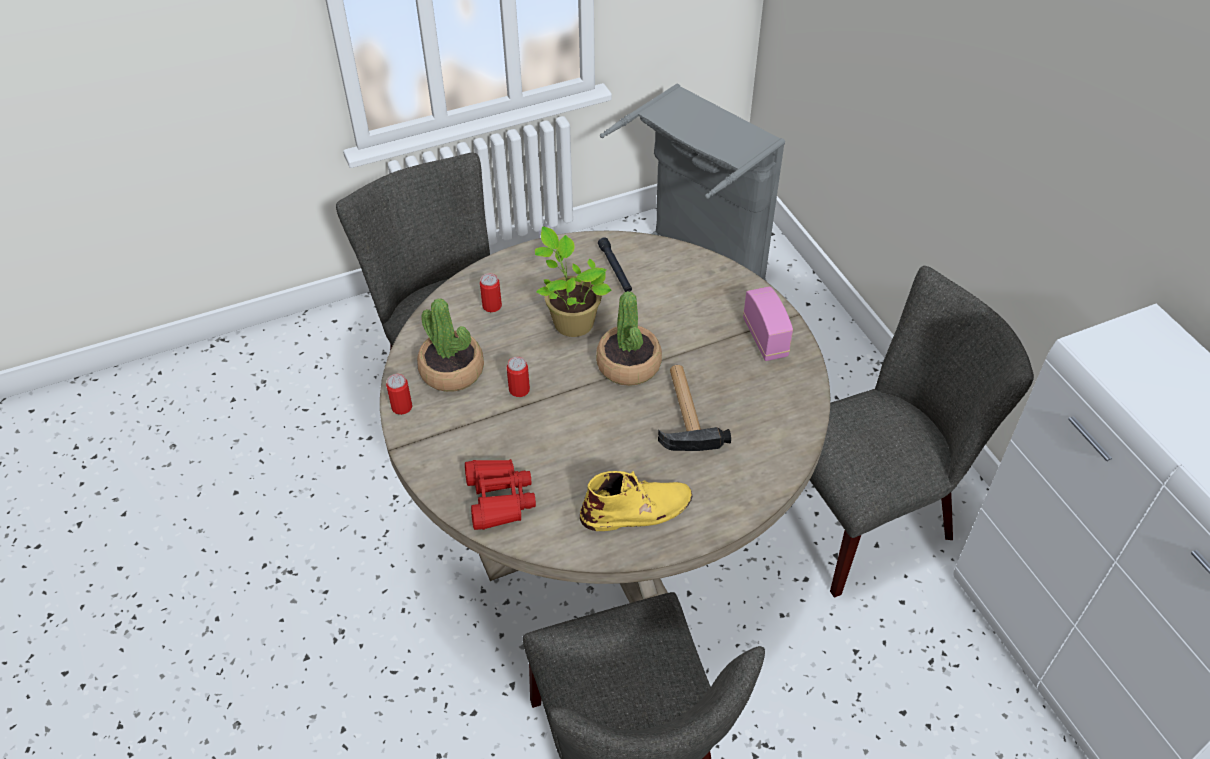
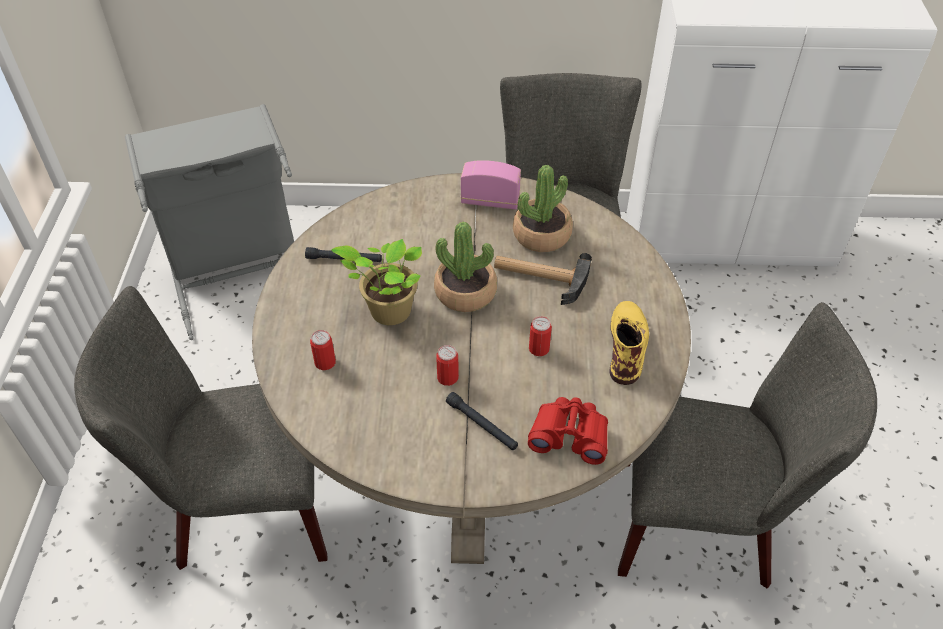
camera: 65 degrees left, 0 degrees up
can [386,374,412,415] -> can moved to [529,316,552,356]
potted plant [417,299,484,392] -> potted plant moved to [513,165,573,252]
none -> black flashlight [446,392,518,450]

